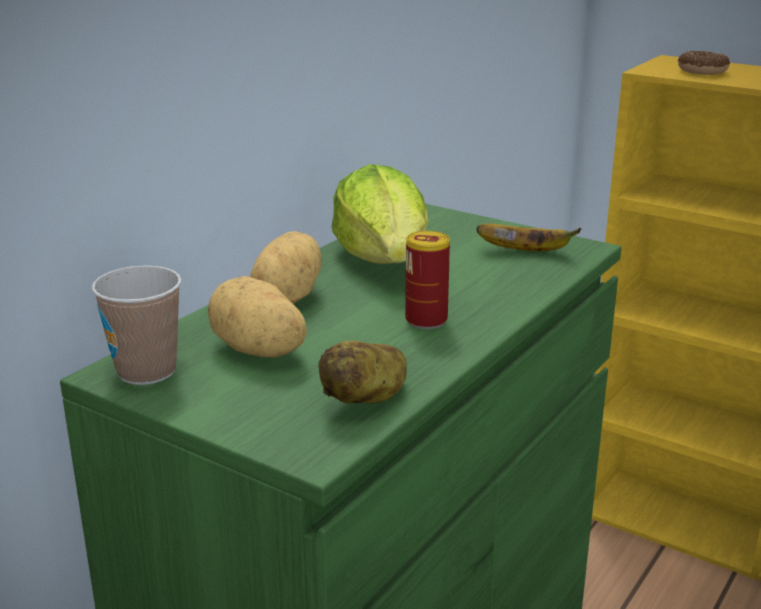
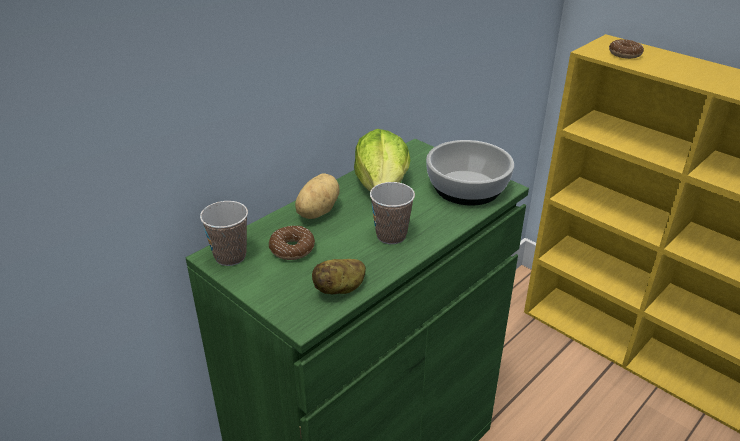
camera: 10 degrees right, 10 degrees up
potato [207,276,307,357] -> donut [269,226,315,260]
can [405,231,450,329] -> cup [370,182,415,244]
banana [476,224,582,251] -> bowl [426,140,514,205]

